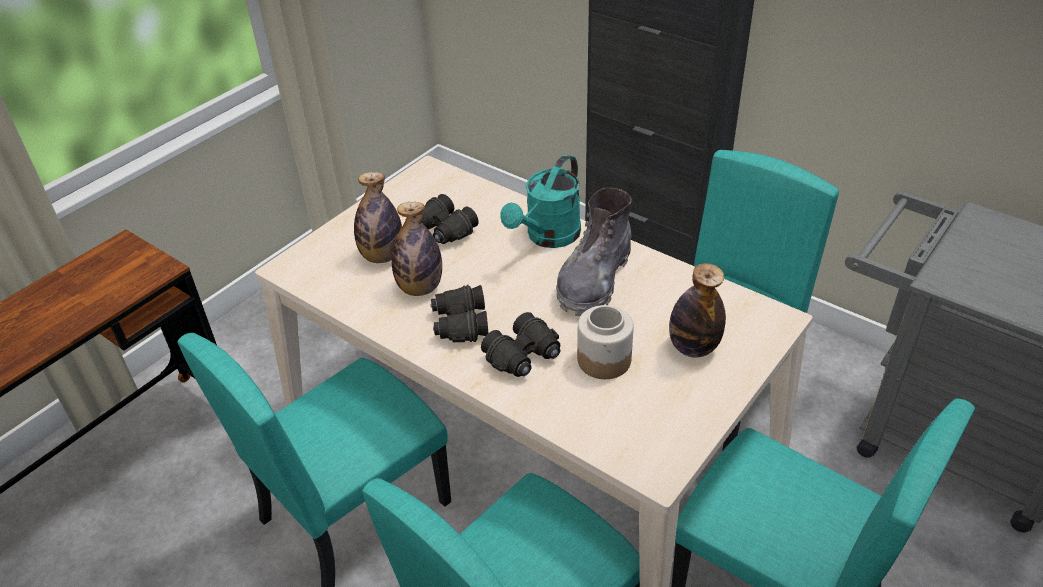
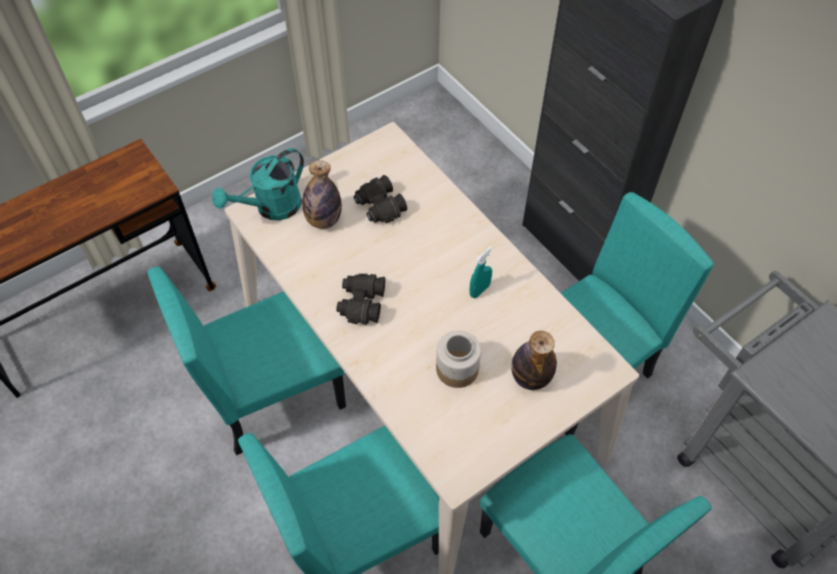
camera: 15 degrees right, 15 degrees up
bottle [392,202,442,296] -> none
black binoculars [481,312,561,377] -> none
turquoise watering can [500,155,581,248] -> turquoise watering can moved to [212,148,304,220]
grey boot [556,188,632,316] -> turquoise spray bottle [469,246,492,298]

